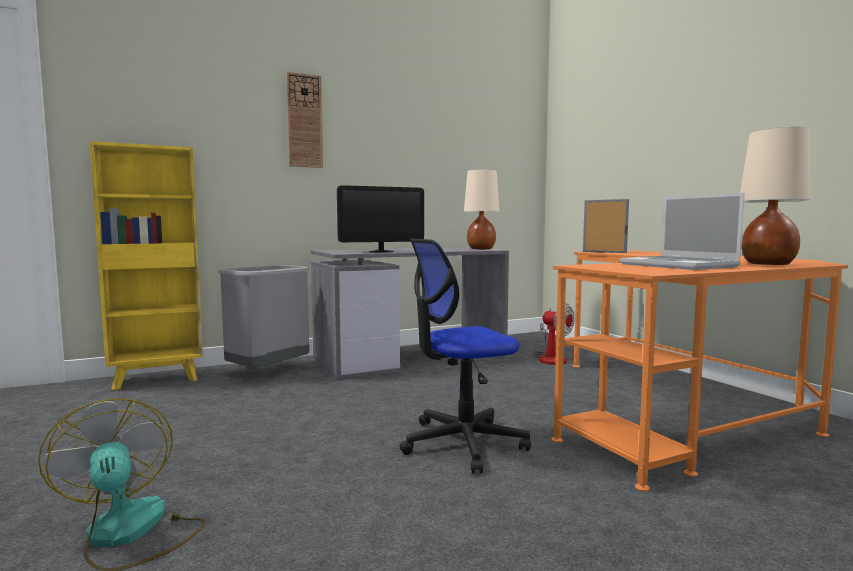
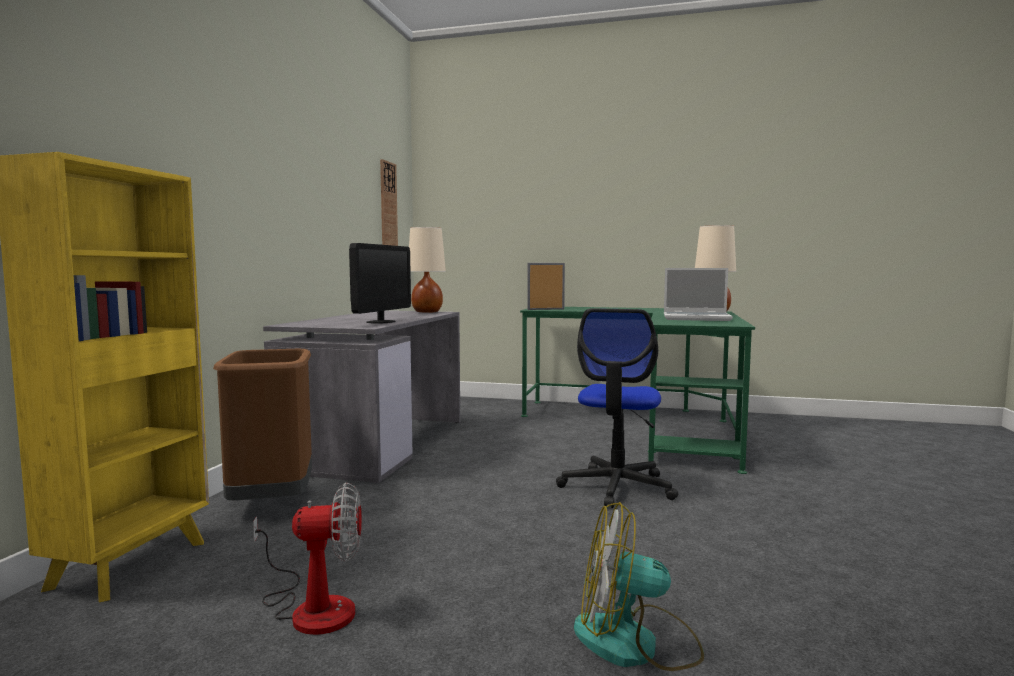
camera: 50 degrees left, 0 degrees up
grey trash can [218,265,309,367] -> brown trash can [213,349,312,501]
wall clock [286,72,323,168] -> wall clock moved to [380,159,398,246]
fan [534,303,574,365] -> fan moved to [253,482,362,635]
orange desk [552,250,848,491] -> green desk [520,307,755,474]

